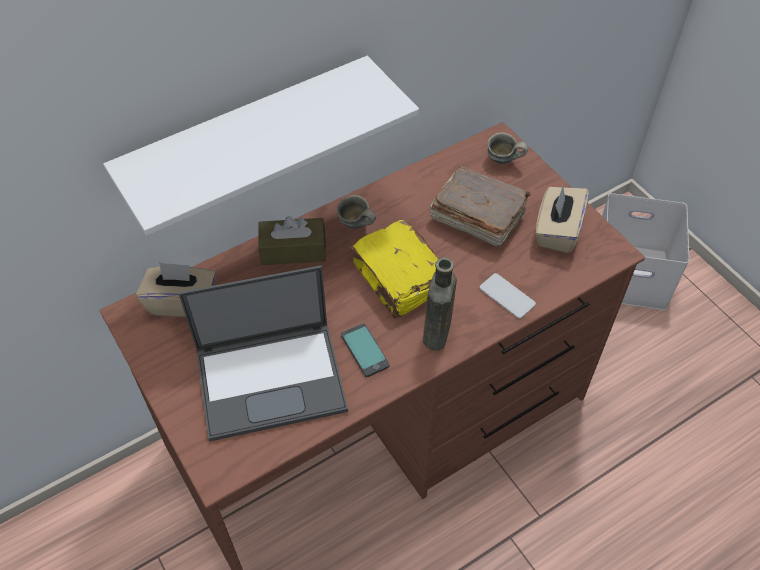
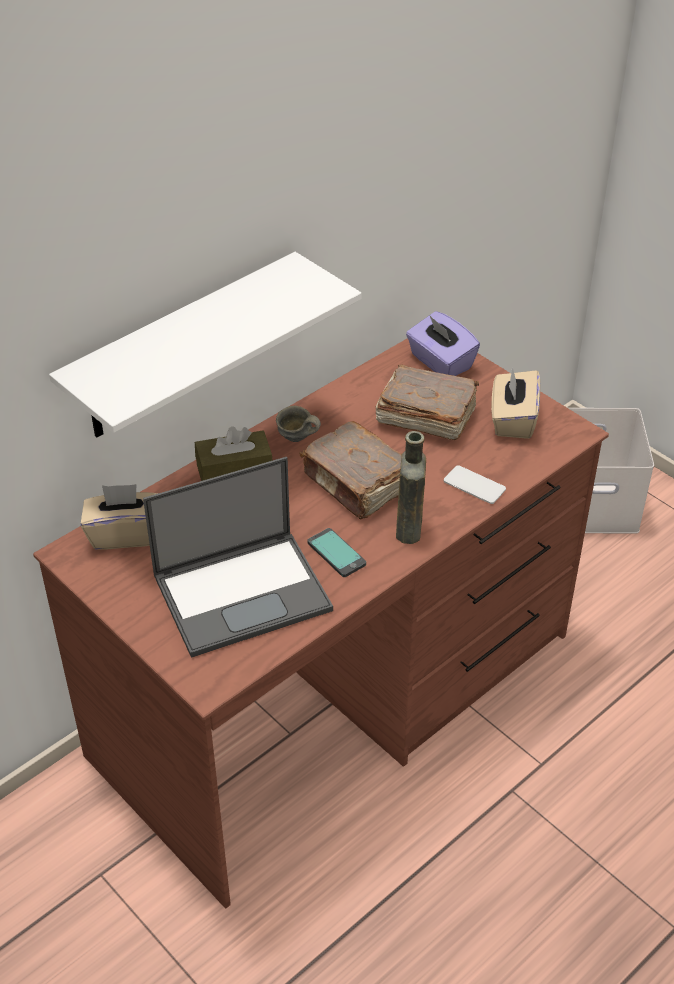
camera: 10 degrees left, 10 degrees down
yellow book [349,220,439,318] -> brown book [300,421,402,519]
grey mug [487,132,528,164] -> purple tissue box [406,311,480,376]

